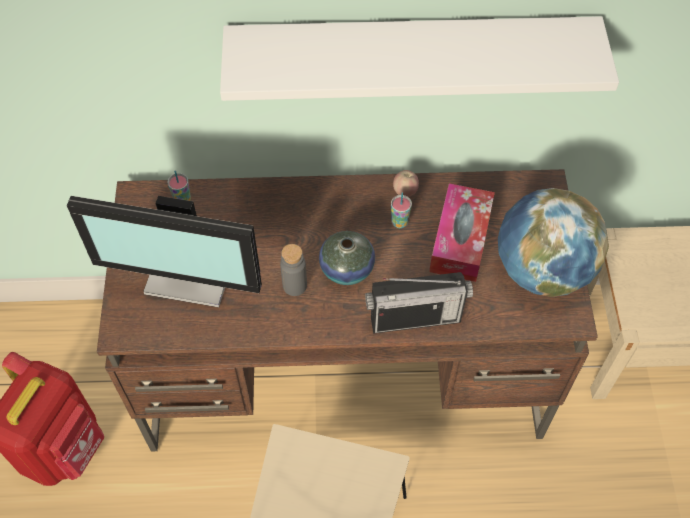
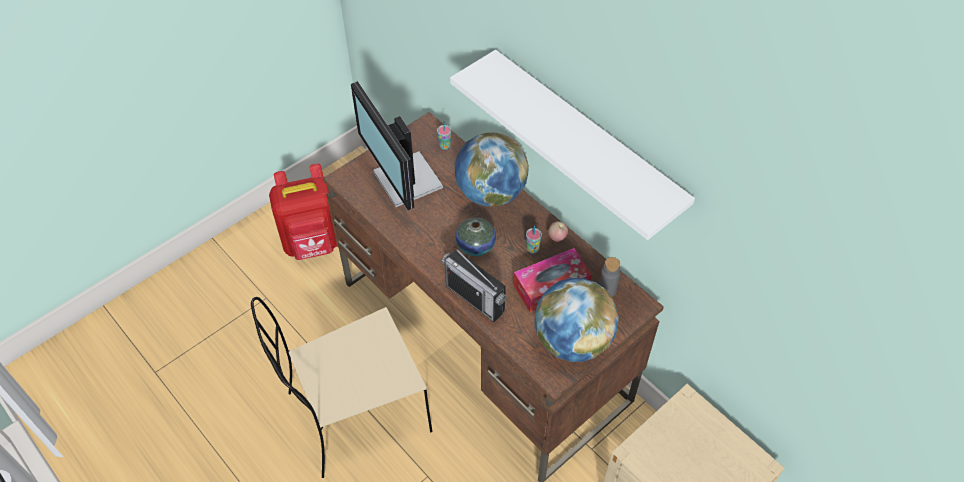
camera: 50 degrees right, 5 degrees down
grey bottle [280,244,307,296] -> grey bottle moved to [599,257,620,297]
none -> globe [455,132,529,206]

